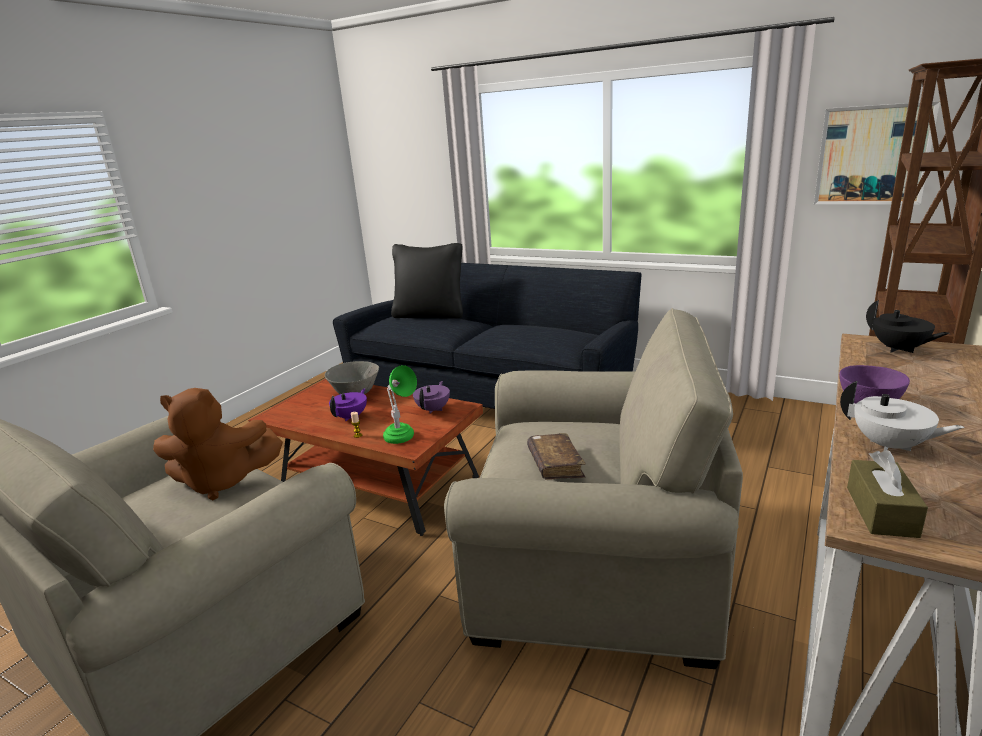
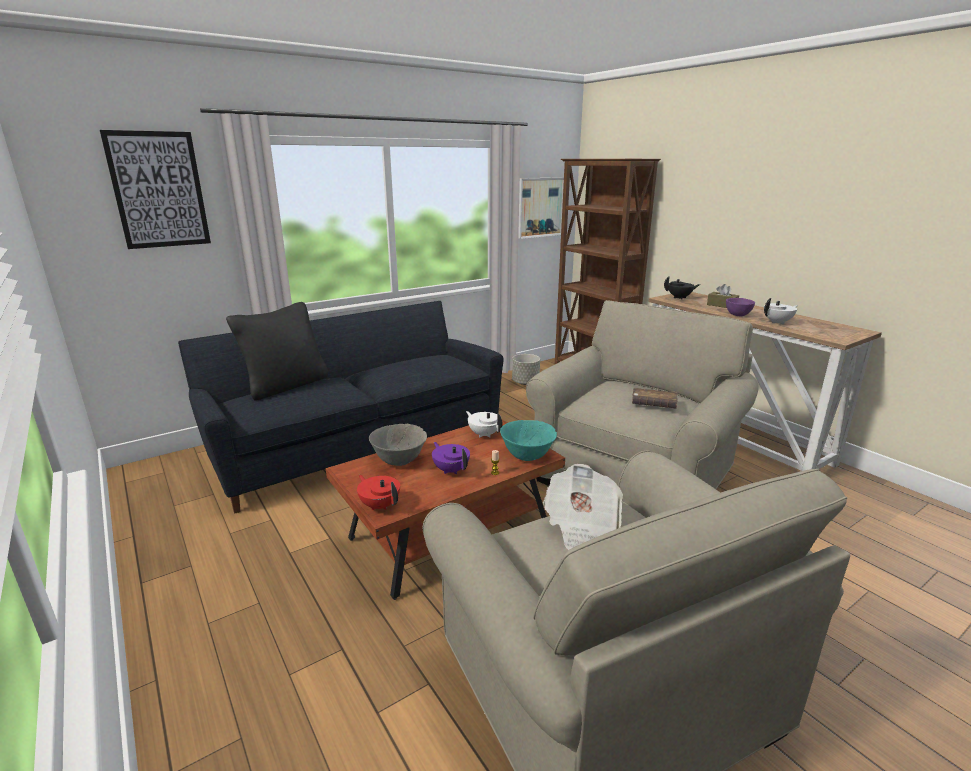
camera: 65 degrees left, 0 degrees up
brown plush toy [153,388,283,500] -> newspaper [543,464,623,550]
green table lamp [383,365,417,444] -> turquoise bowl [500,420,557,461]
purple teapot [413,381,450,414] -> white teapot [466,411,503,438]
brown tissue box [847,450,928,538] -> brown tissue box moved to [707,284,739,308]
none -> picture [100,130,211,249]
none -> red teapot [357,475,400,510]
none -> grey planter [512,354,540,385]

